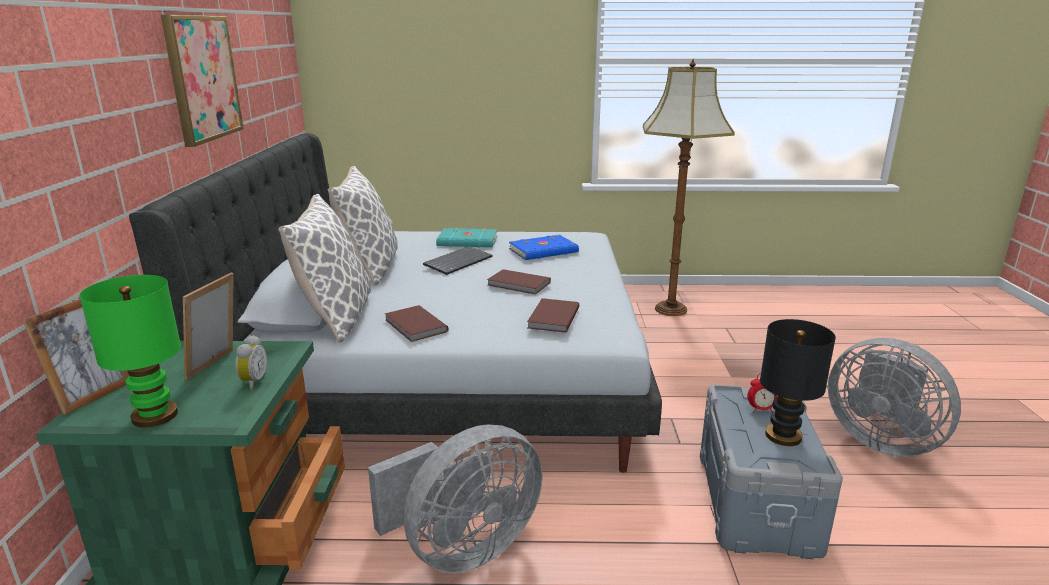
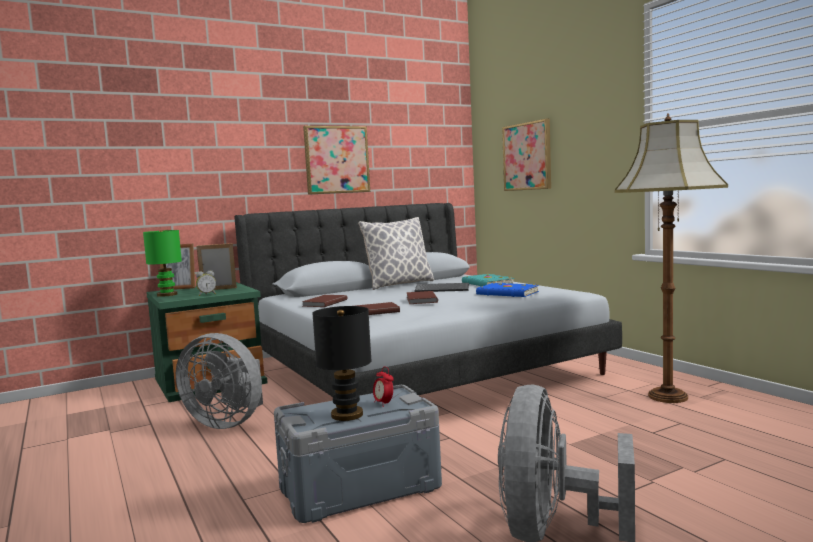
camera: 60 degrees right, 15 degrees down
pillow [278,194,371,343] -> none
none -> picture [502,119,551,191]

